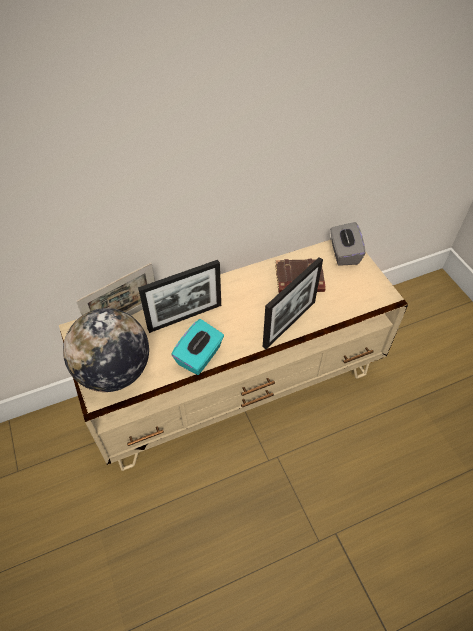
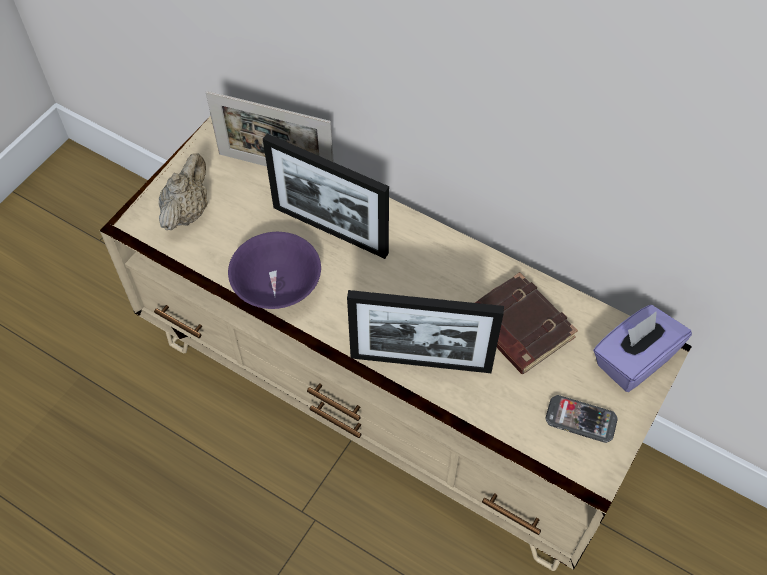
camera: 55 degrees right, 5 degrees up
globe [63,308,149,392] -> beige teapot [159,153,208,230]
turquoise tissue box [171,319,224,375] -> purple bowl [228,232,321,309]
grey tissue box [330,222,365,266] -> purple tissue box [593,305,692,392]
none -> phone [545,395,618,443]

